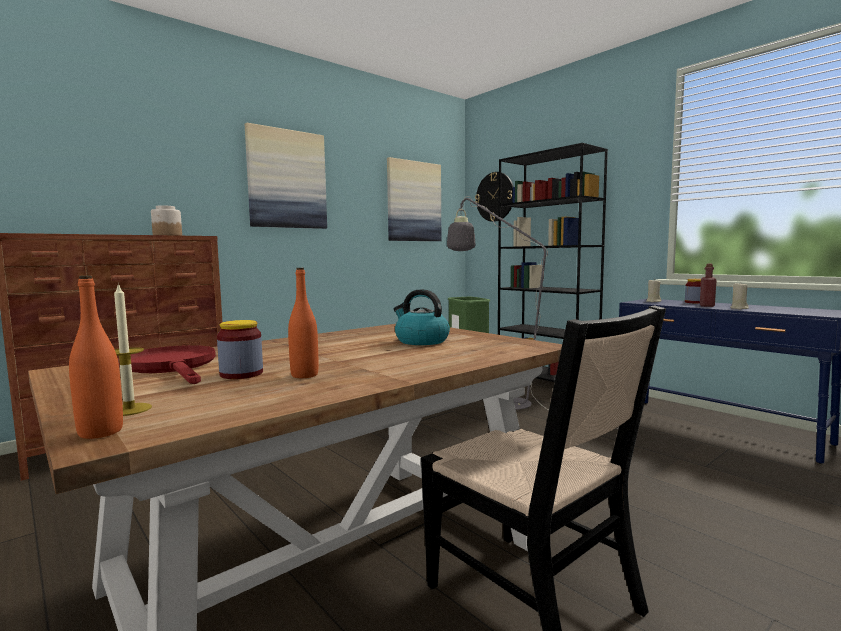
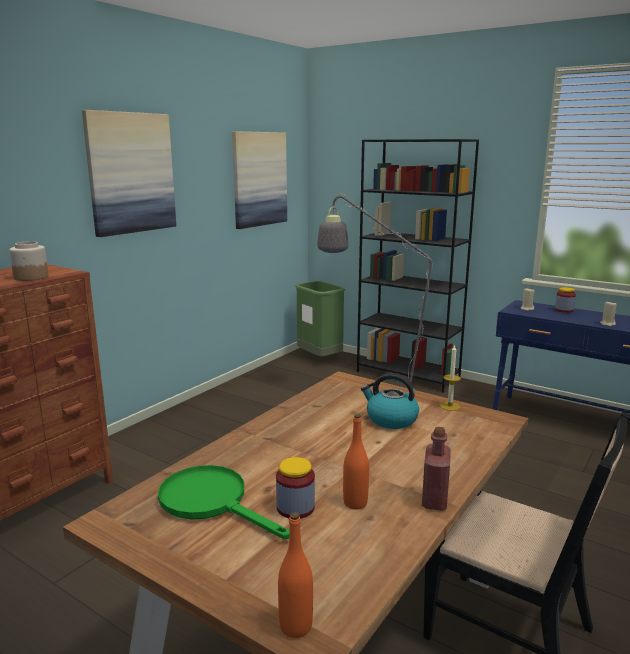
camera: 15 degrees left, 10 degrees up
candle [114,283,152,416] -> candle moved to [440,344,461,411]
red frying pan [118,345,216,384] -> green frying pan [158,465,290,539]
wall clock [475,172,514,222] -> none
red bottle [700,264,716,307] -> red bottle moved to [422,427,451,511]

